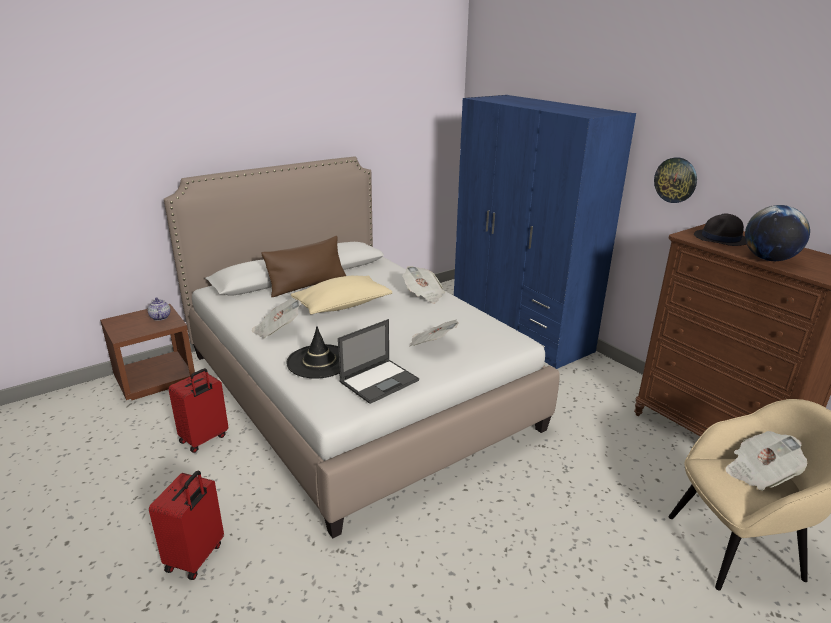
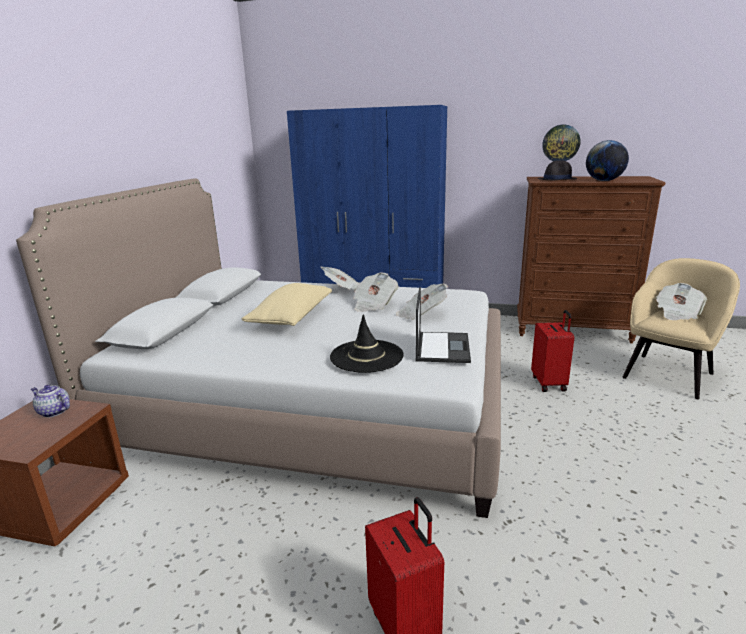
camera: 40 degrees left, 5 degrees down
red suitcase [168,368,228,453] -> red suitcase moved to [531,310,574,392]
newspaper [252,299,302,338] -> newspaper moved to [353,272,398,312]
brown pillow [261,236,346,297] -> none
wall clock [654,157,697,203] -> wall clock moved to [542,125,580,161]

